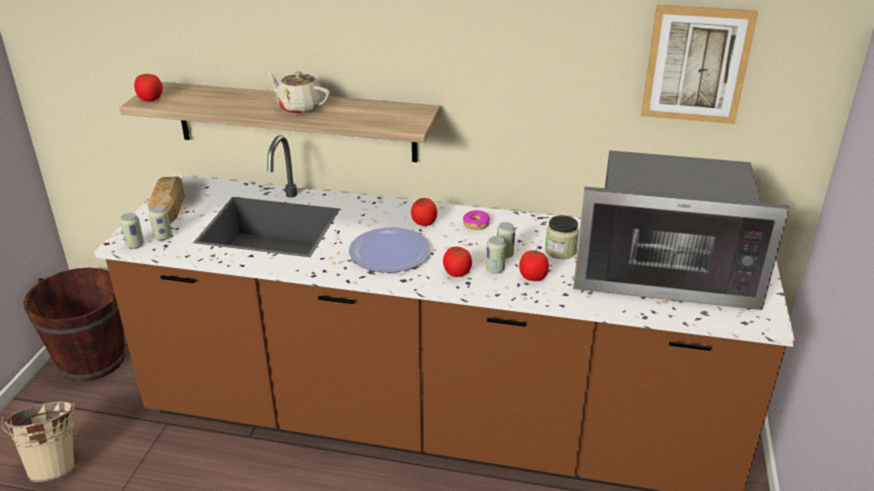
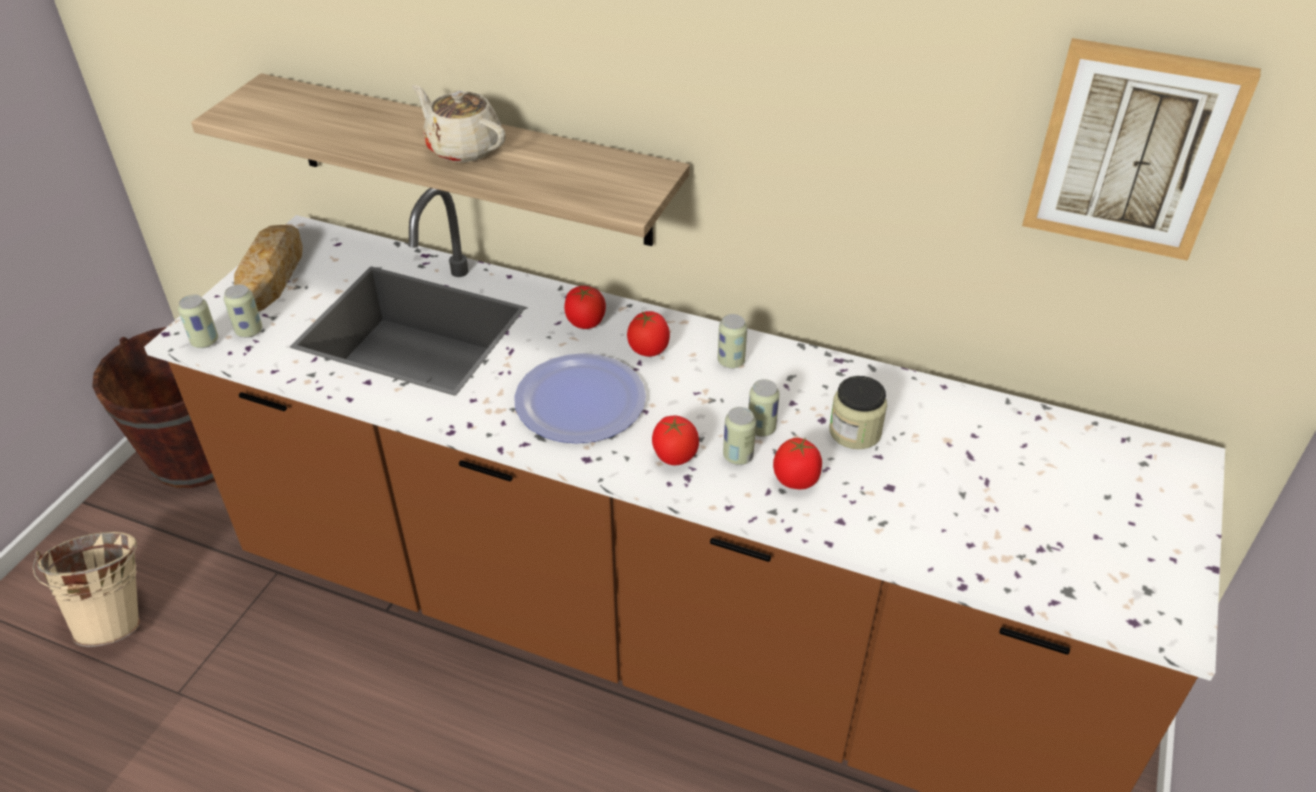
camera: 10 degrees right, 10 degrees up
tomato [134,74,163,101] -> tomato moved to [564,286,606,329]
donut [463,210,490,230] -> can [718,314,747,368]
microwave [573,150,789,310] -> none

